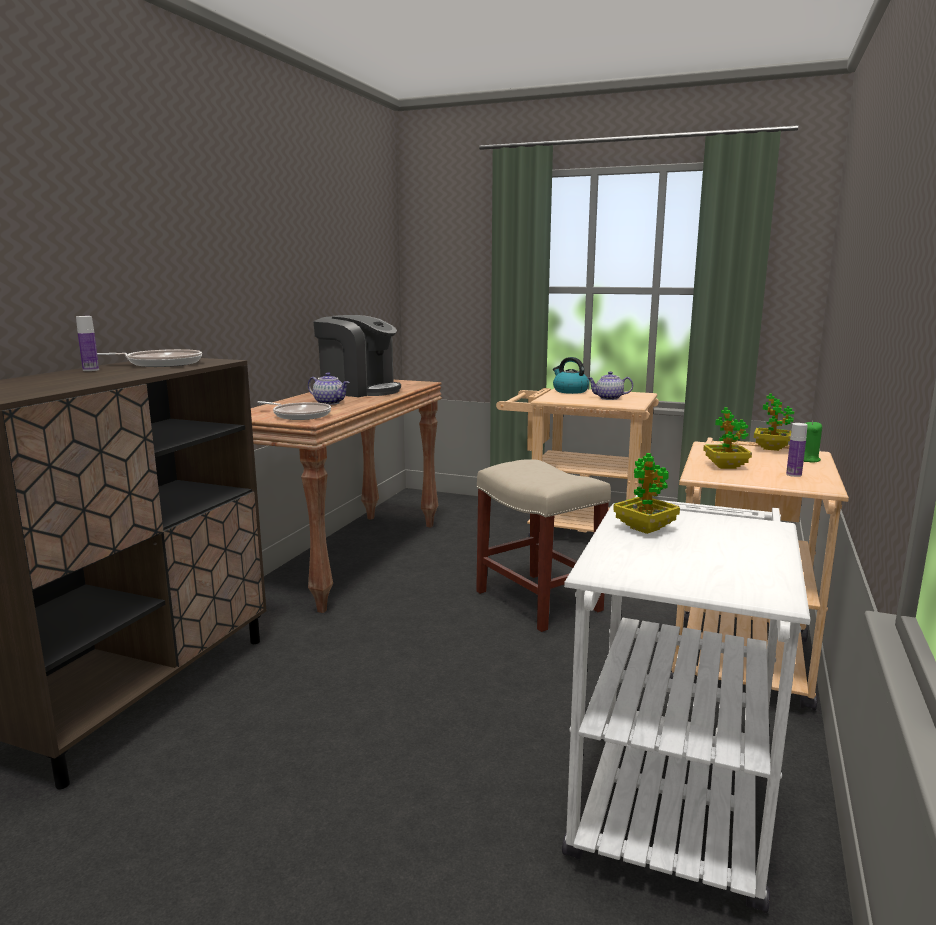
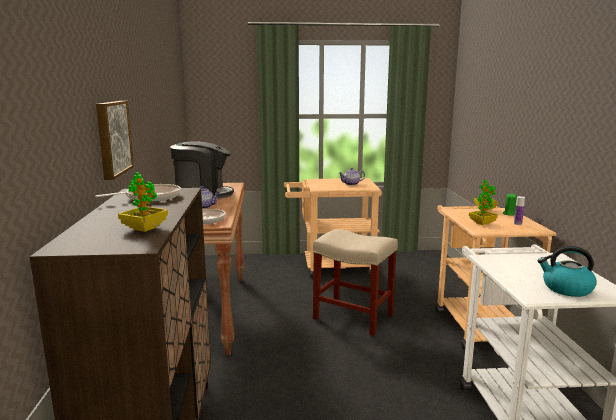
camera: 25 degrees left, 0 degrees up
bottle [76,316,99,371] -> none
kettle [553,357,589,394] -> kettle moved to [538,246,597,297]
potted plant [613,453,680,534] -> potted plant moved to [118,172,168,232]
none -> picture [96,101,134,180]

